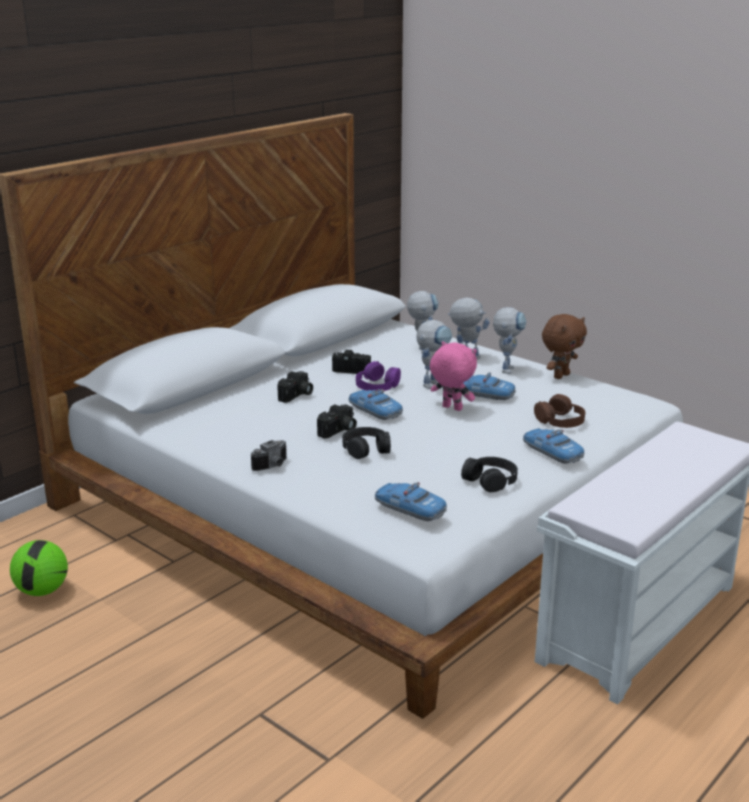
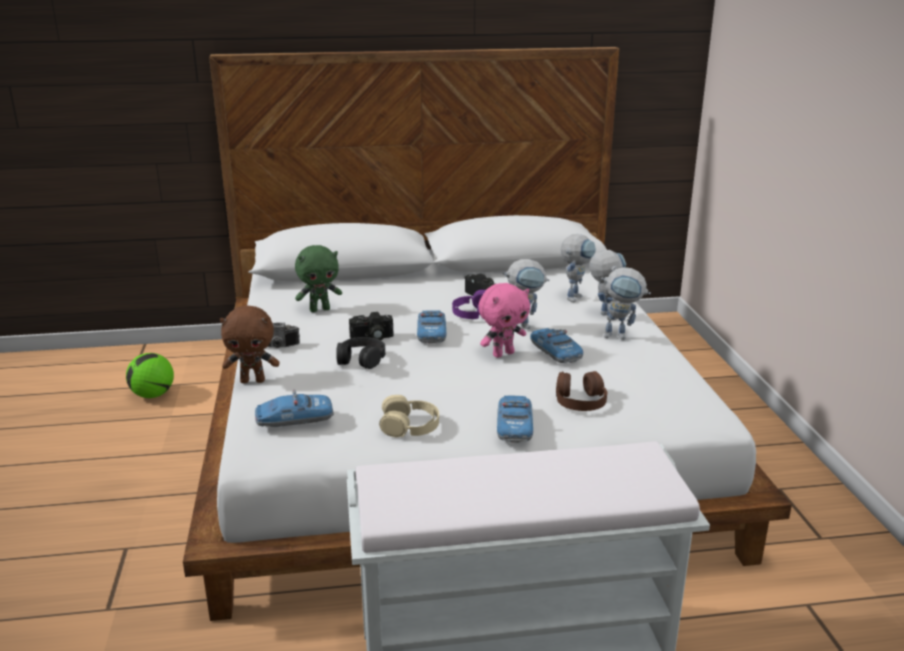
camera: 40 degrees right, 0 degrees up
camera [277,371,313,403] -> none
toy car [375,482,447,521] -> toy car turned 90 degrees counterclockwise [255,390,334,427]
pink plush toy [430,341,477,411] -> pink plush toy turned 75 degrees clockwise [478,283,530,358]
black headphones [461,457,518,492] -> beige headphones [379,395,439,438]
toy robot [493,307,526,374] -> toy robot turned 45 degrees clockwise [598,267,651,340]
brown plush toy [542,314,587,379] -> brown plush toy moved to [220,306,279,383]
none -> green plush toy [295,245,342,312]

